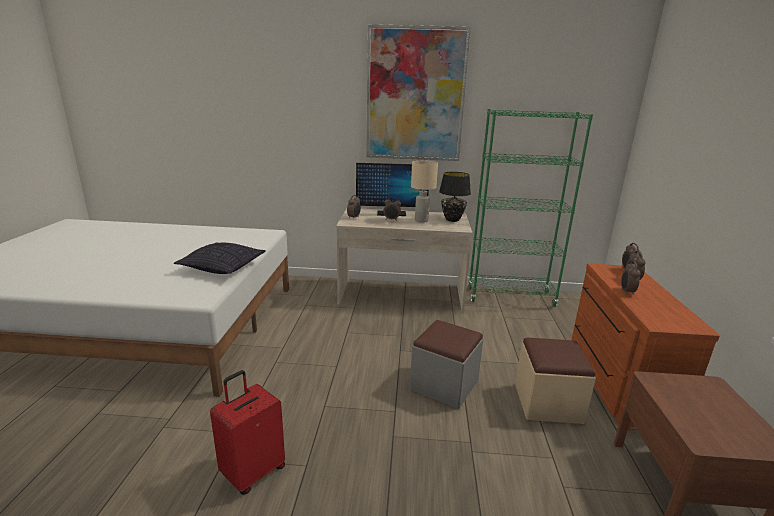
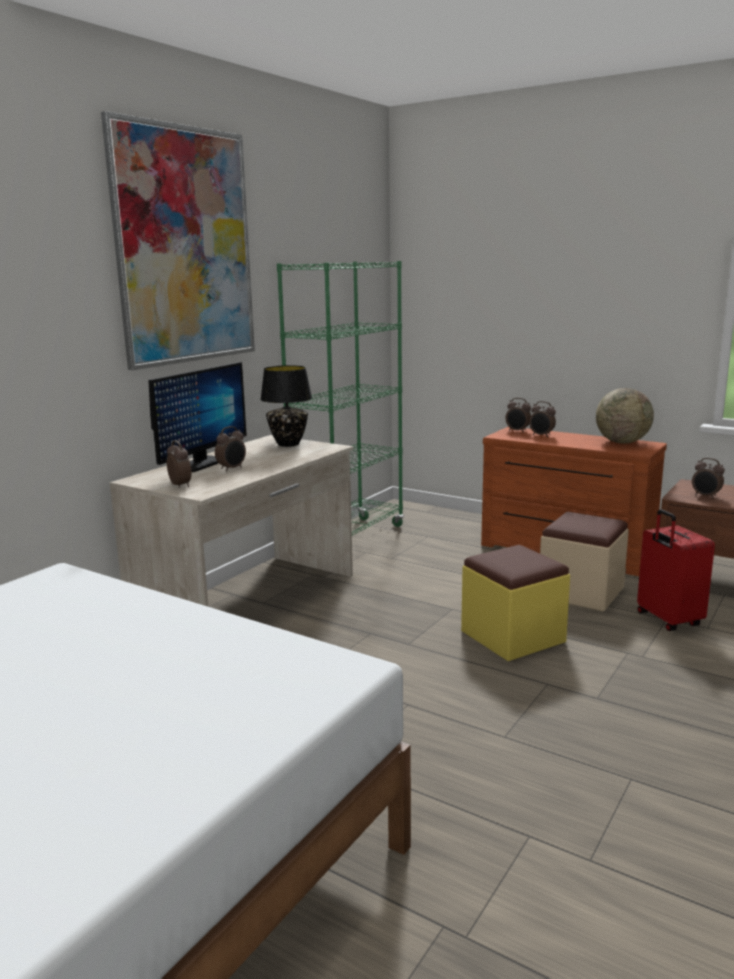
camera: 60 degrees left, 5 degrees down
pillow [174,242,266,274] -> none
red suitcase [210,370,285,495] -> red suitcase moved to [637,509,715,631]
grey ottoman [410,320,483,409] -> yellow ottoman [461,545,570,661]
beige table lamp [411,161,438,223] -> none
alarm clock [621,261,640,295] -> alarm clock moved to [692,458,725,499]
none -> globe [596,388,654,444]

